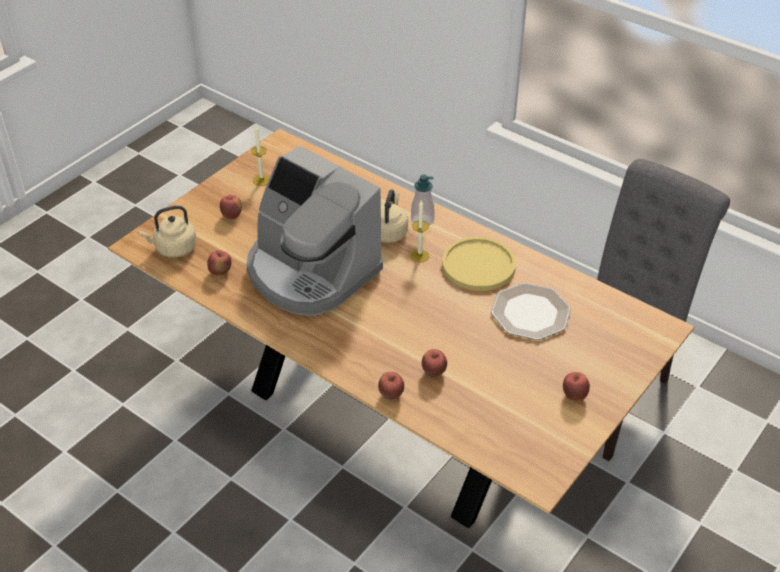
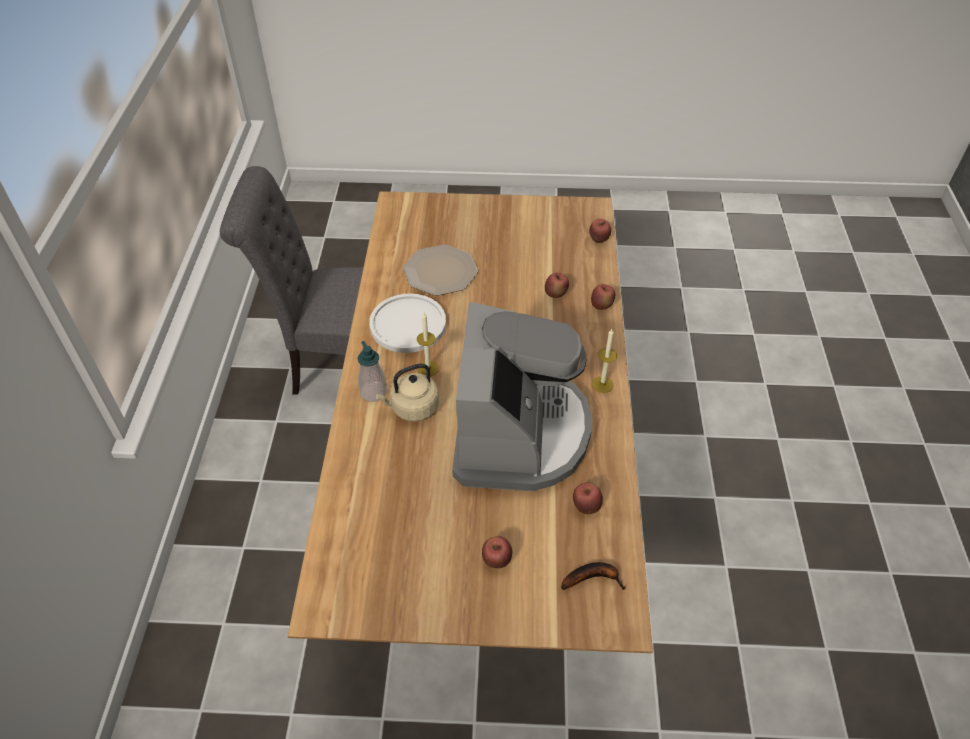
camera: 125 degrees left, 5 degrees up
beige kettle [139,205,197,257] -> banana [561,562,626,590]
candle [251,126,270,186] -> candle moved to [592,329,617,393]
yellow plate [442,236,516,291] -> white plate [369,294,446,353]
apple [563,372,590,401] -> apple moved to [589,219,611,243]

